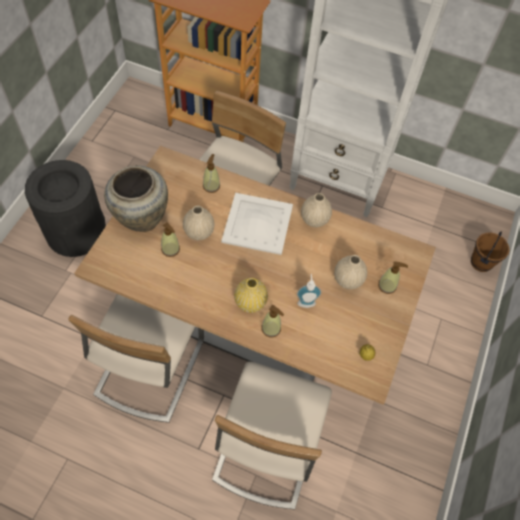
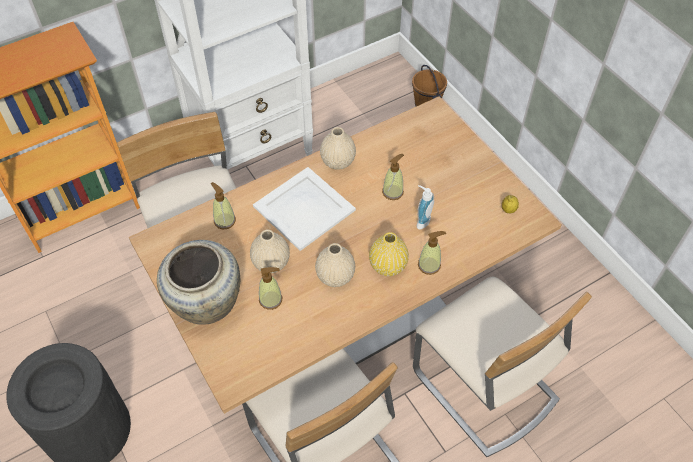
camera: 50 degrees left, 5 degrees down
beige vase [334,255,367,289] -> beige vase moved to [315,243,355,287]
soap dispenser [378,261,408,294] -> soap dispenser moved to [382,154,404,200]

